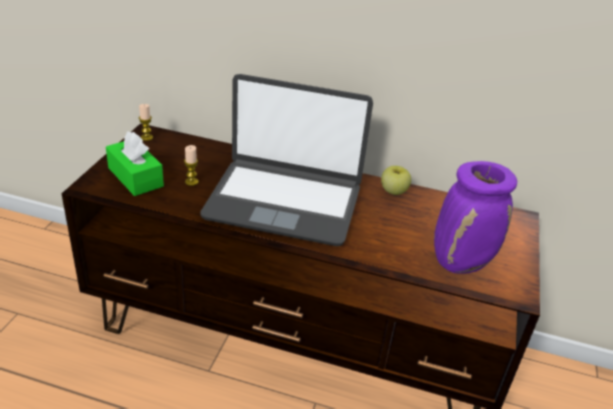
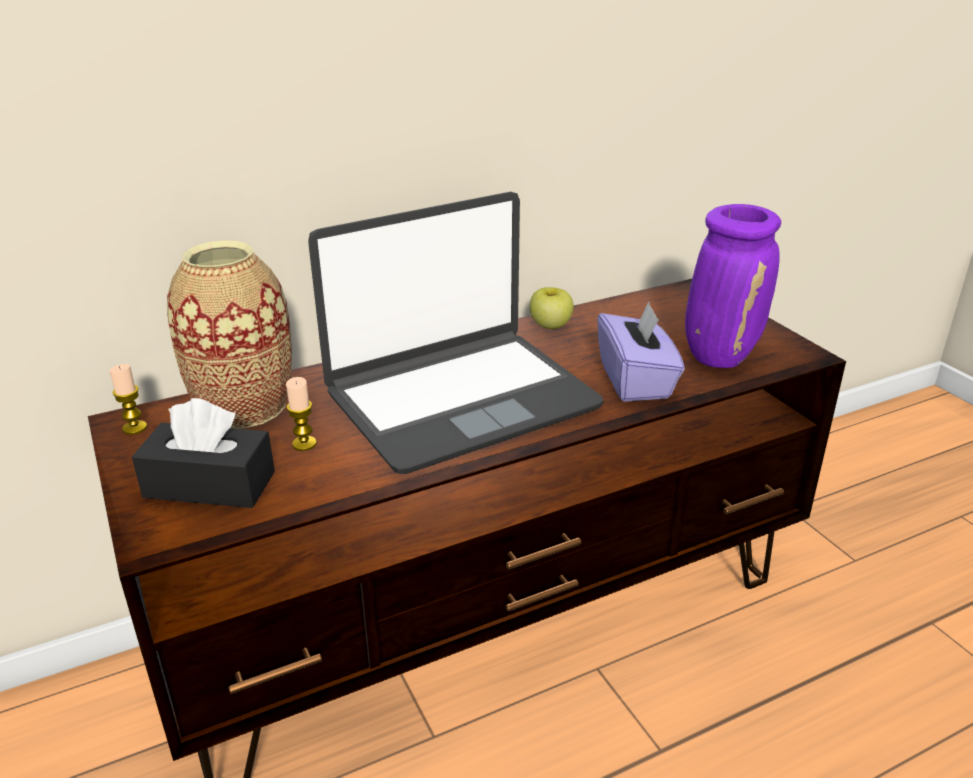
camera: 40 degrees left, 5 degrees down
green tissue box [106,131,164,196] -> black tissue box [132,398,275,508]
none -> vase [167,240,292,429]
none -> purple tissue box [597,301,685,402]

